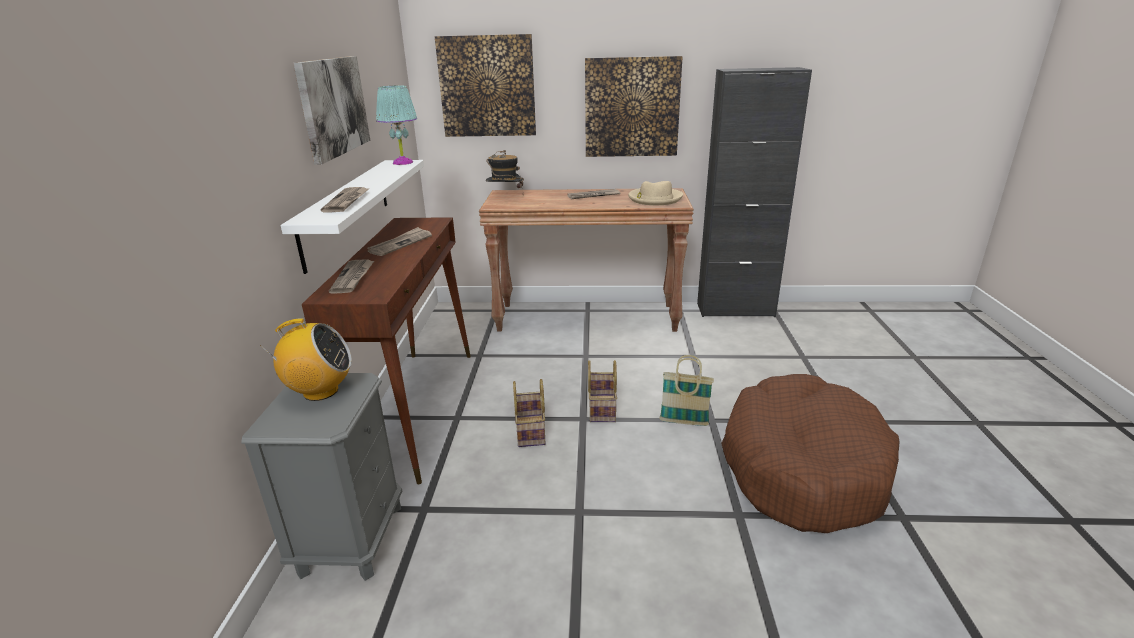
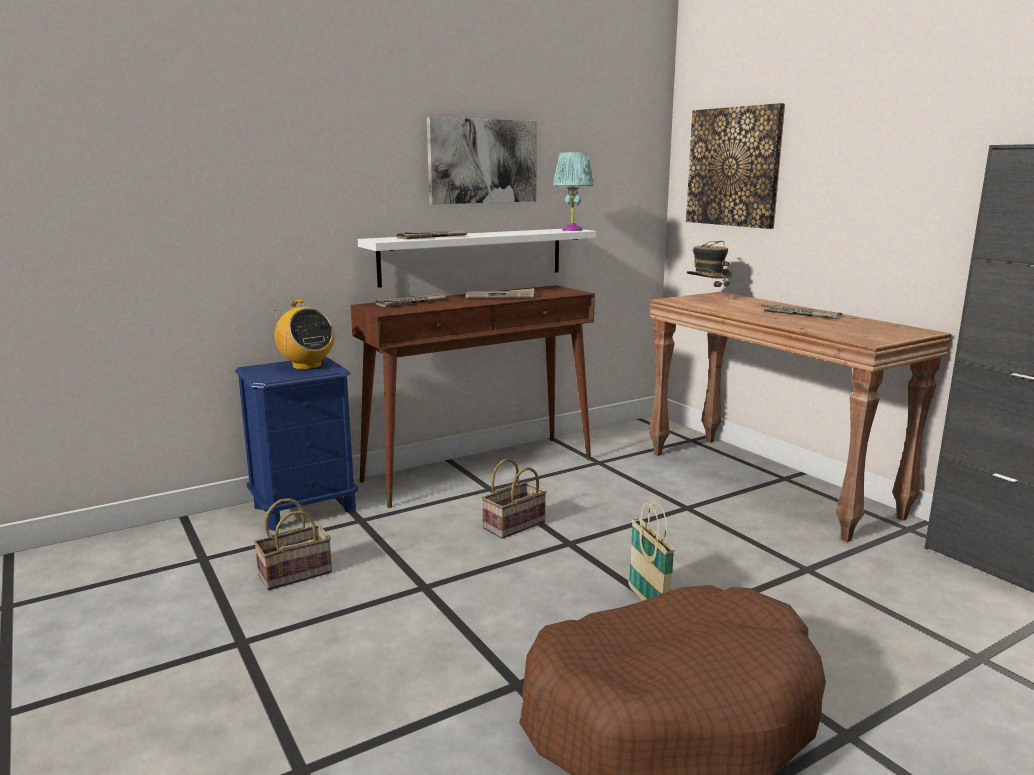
camera: 55 degrees right, 10 degrees down
grey nightstand [241,373,402,581] -> blue nightstand [235,357,358,530]
picture [585,56,683,157] -> none
basket [588,360,617,422] -> basket moved to [254,498,332,590]
beige hat [628,181,683,206] -> none

